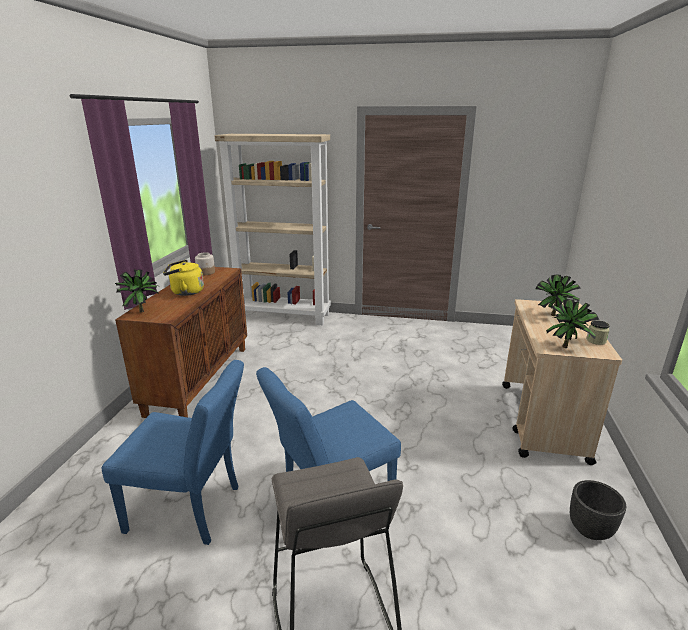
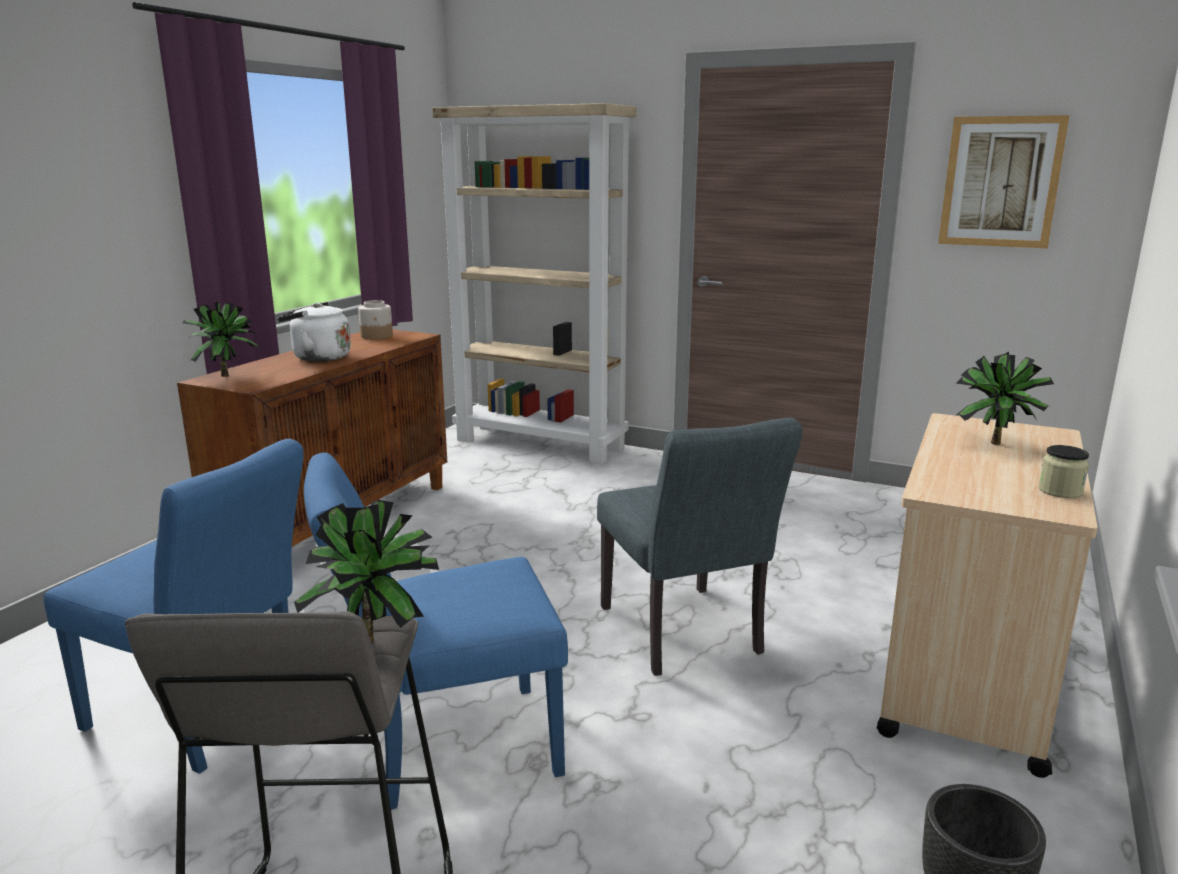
camera: 15 degrees right, 5 degrees down
yellow kettle [163,260,204,296] -> white kettle [277,302,351,362]
potted plant [546,299,599,348] -> potted plant moved to [294,500,439,643]
none -> grey chair [597,418,802,676]
none -> picture [938,115,1070,248]

